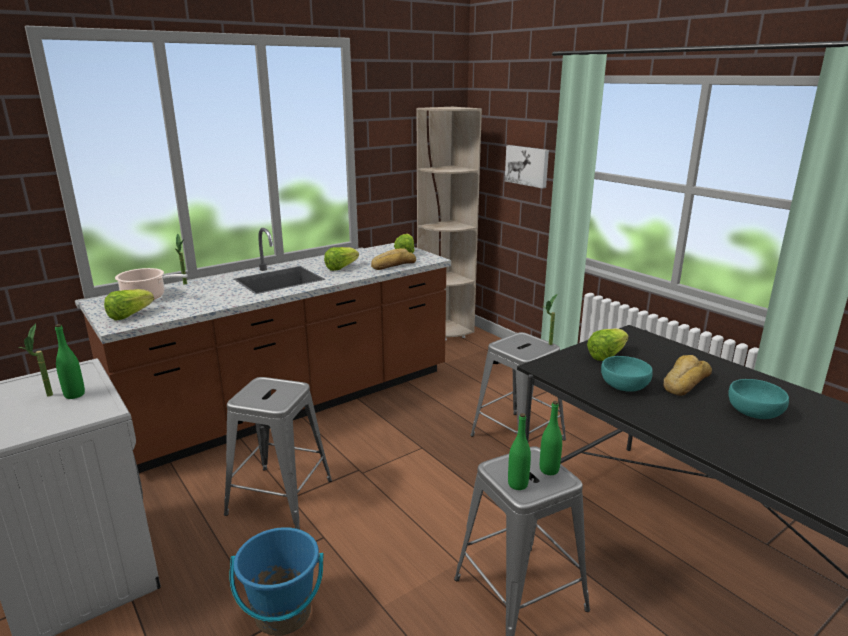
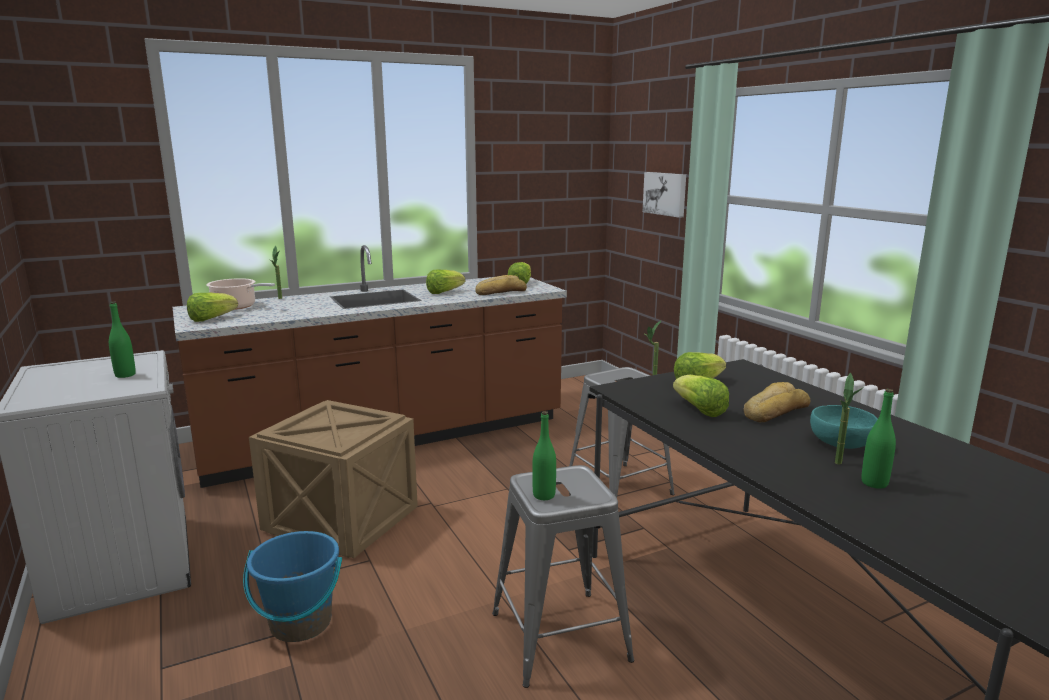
camera: 10 degrees right, 5 degrees down
potted plant [18,323,53,396] -> potted plant moved to [835,373,864,465]
grey stool [224,377,332,529] -> crate [249,400,418,558]
beige bookcase [417,107,482,340] -> none
green bottle [540,401,562,475] -> green bottle moved to [861,389,896,489]
turquoise bowl [601,356,653,392] -> lettuce [673,375,729,417]

